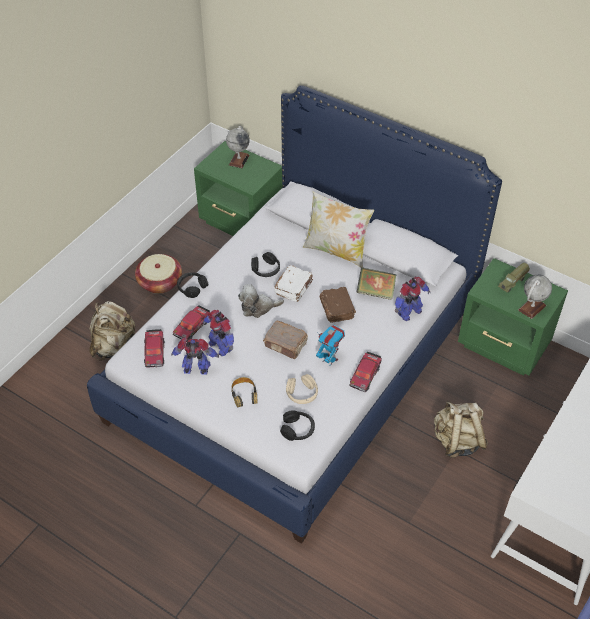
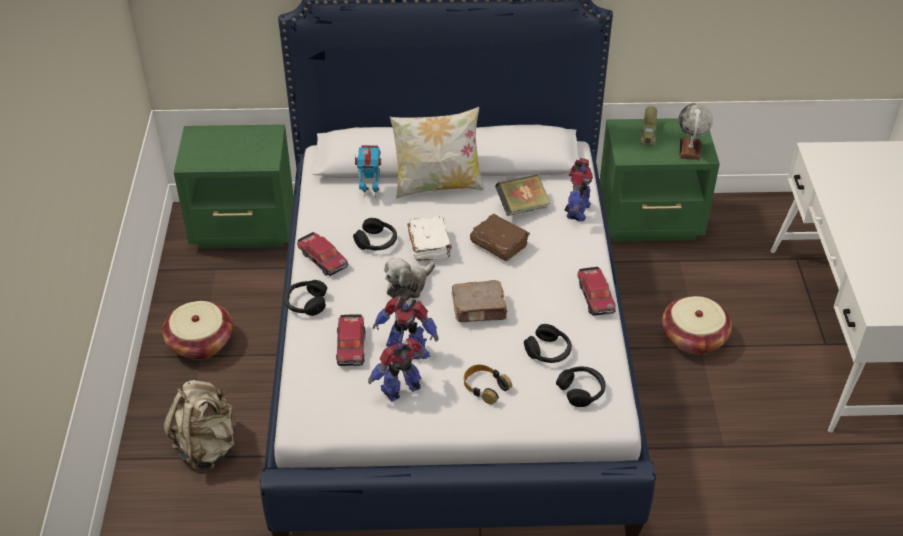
camera: 35 degrees left, 5 degrees down
toy car [144,329,165,368] -> toy car moved to [297,232,348,276]
globe [226,126,250,168] -> none
beige headphones [286,374,318,404] -> black headphones [524,324,572,363]
toy robot [316,325,345,366] -> toy robot moved to [354,145,381,198]
beige backpack [434,401,488,458] -> basket [662,296,732,355]

